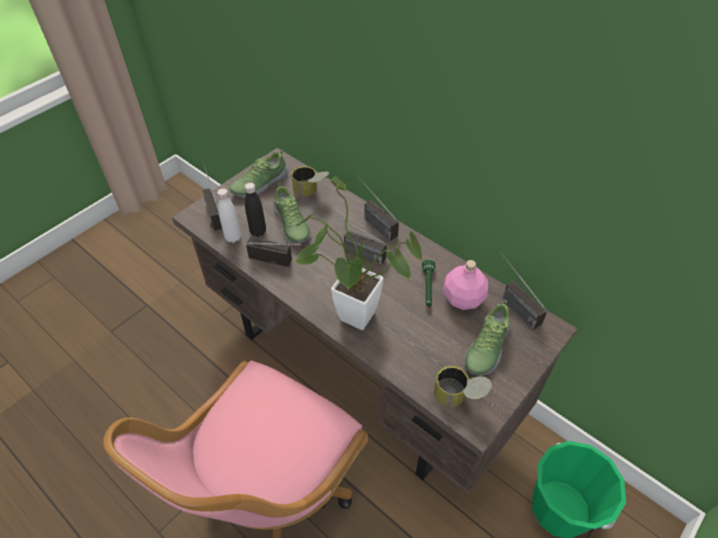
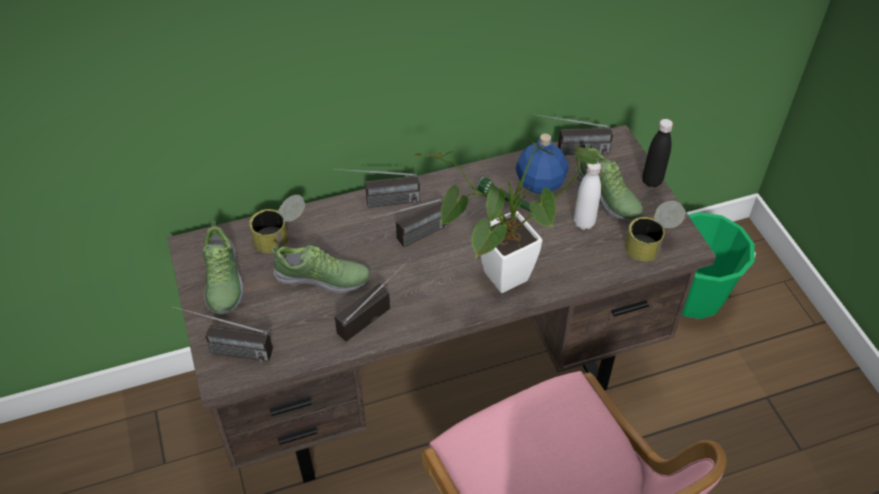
camera: 60 degrees left, 0 degrees up
white bottle [217,188,241,243] -> white bottle moved to [574,162,601,230]
black bottle [244,182,266,237] -> black bottle moved to [642,119,673,187]
pink bottle [443,260,488,310] -> blue bottle [516,133,568,194]

